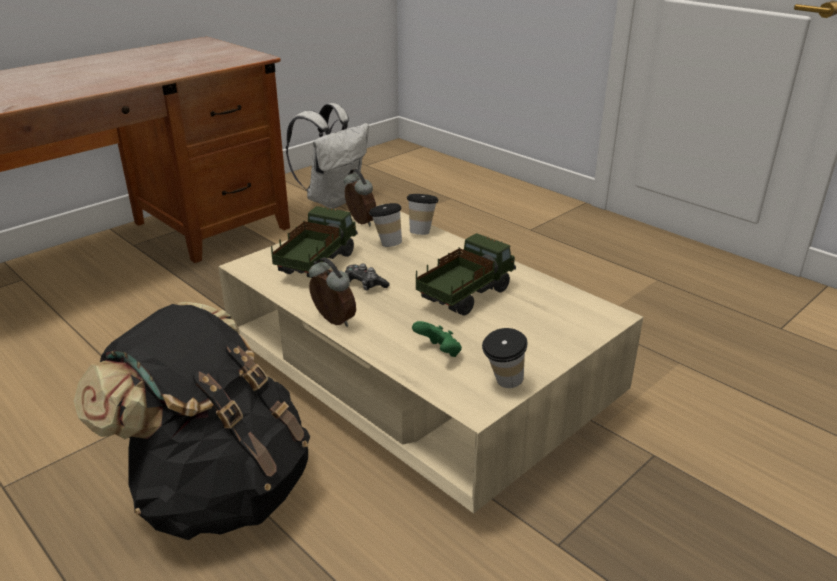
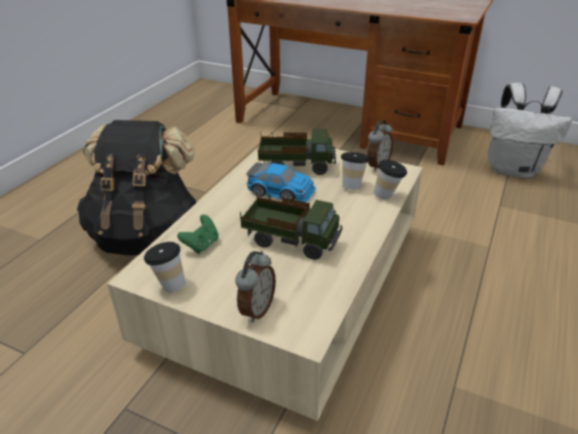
camera: 70 degrees right, 5 degrees up
alarm clock [309,257,356,327] -> alarm clock moved to [235,251,276,322]
game controller [345,264,390,291] -> toy car [246,162,316,202]

